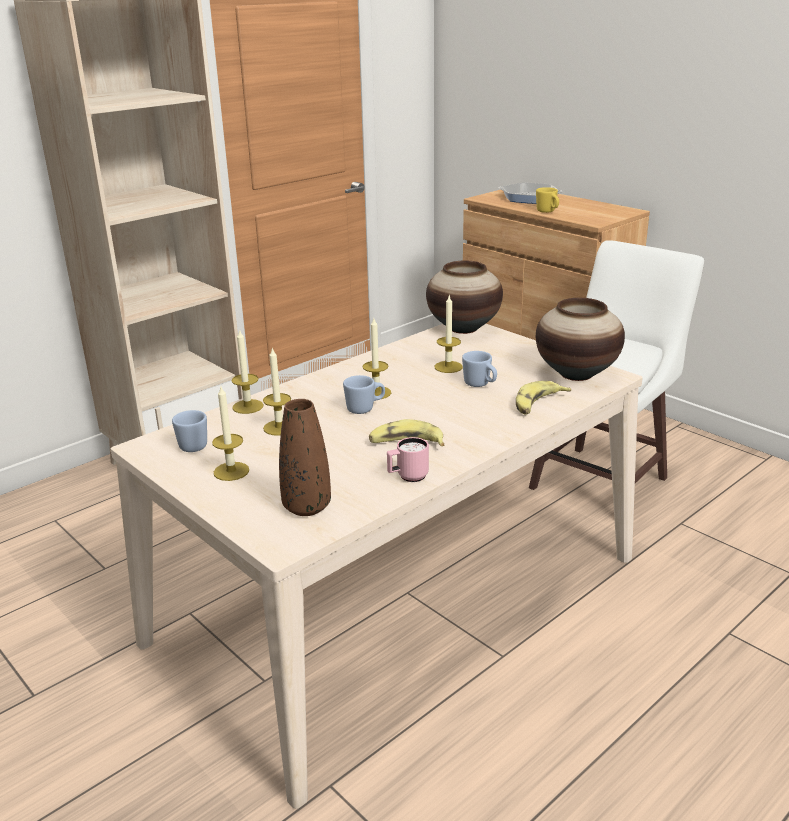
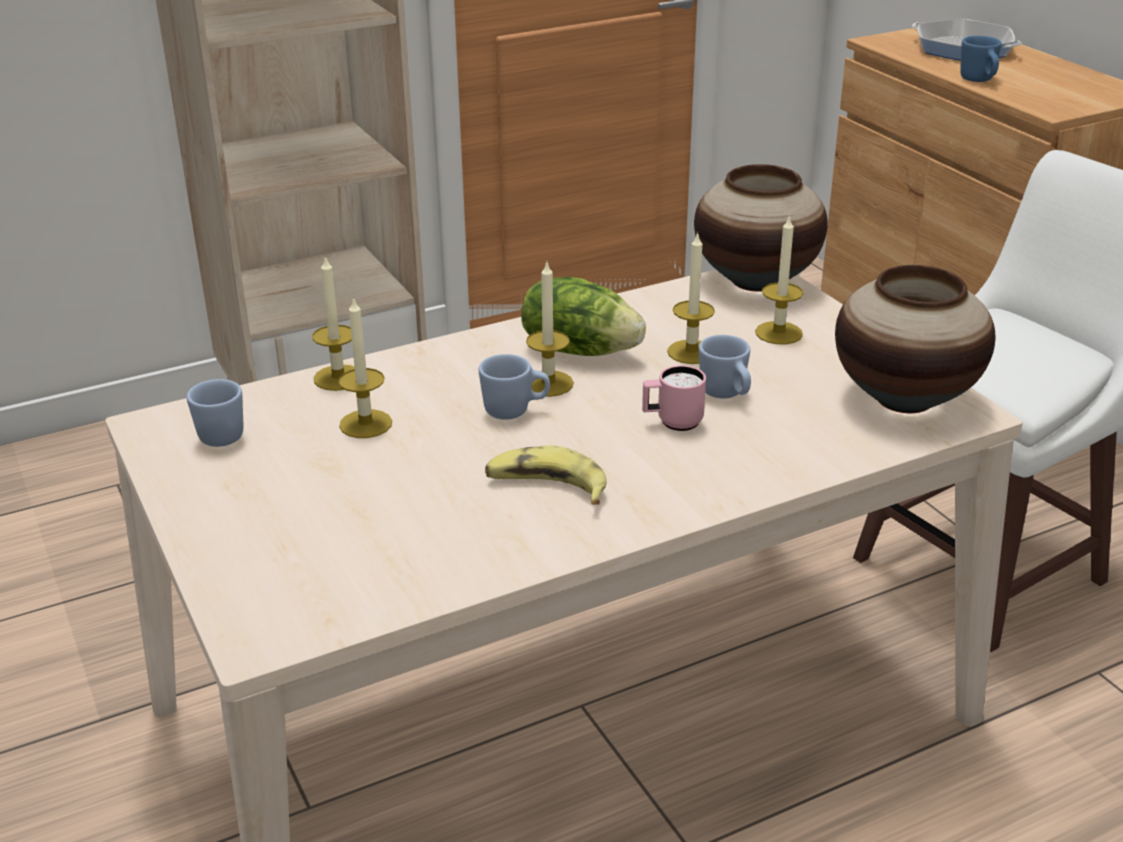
camera: 15 degrees right, 5 degrees up
candle [212,387,249,481] -> candle moved to [755,215,803,344]
brown vase [279,399,331,516] -> none
pink mug [387,437,429,482] -> pink mug moved to [642,365,706,431]
banana [516,381,571,415] -> none
yellow mug [536,187,559,213] -> blue mug [960,36,1002,82]
none -> lettuce [521,277,646,356]

